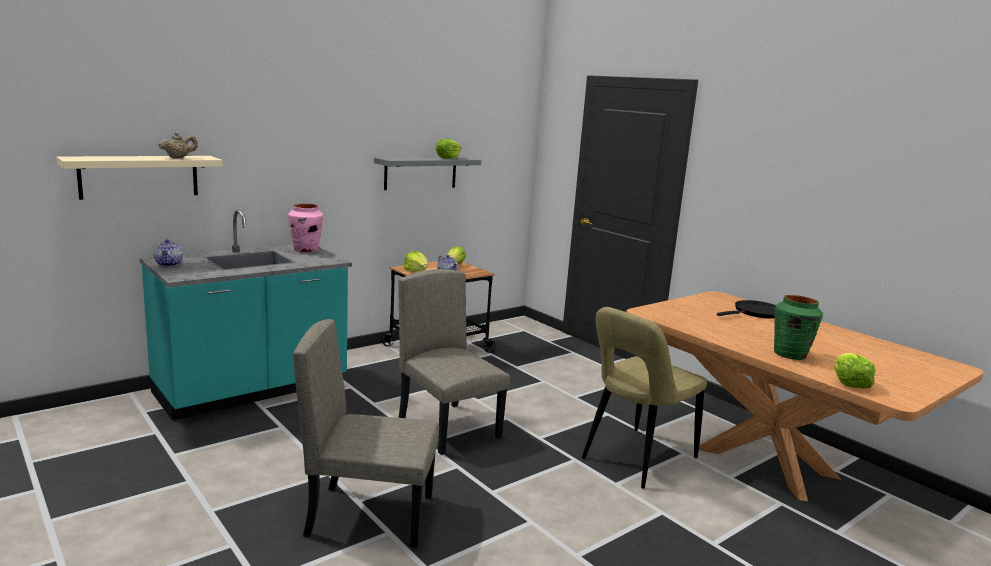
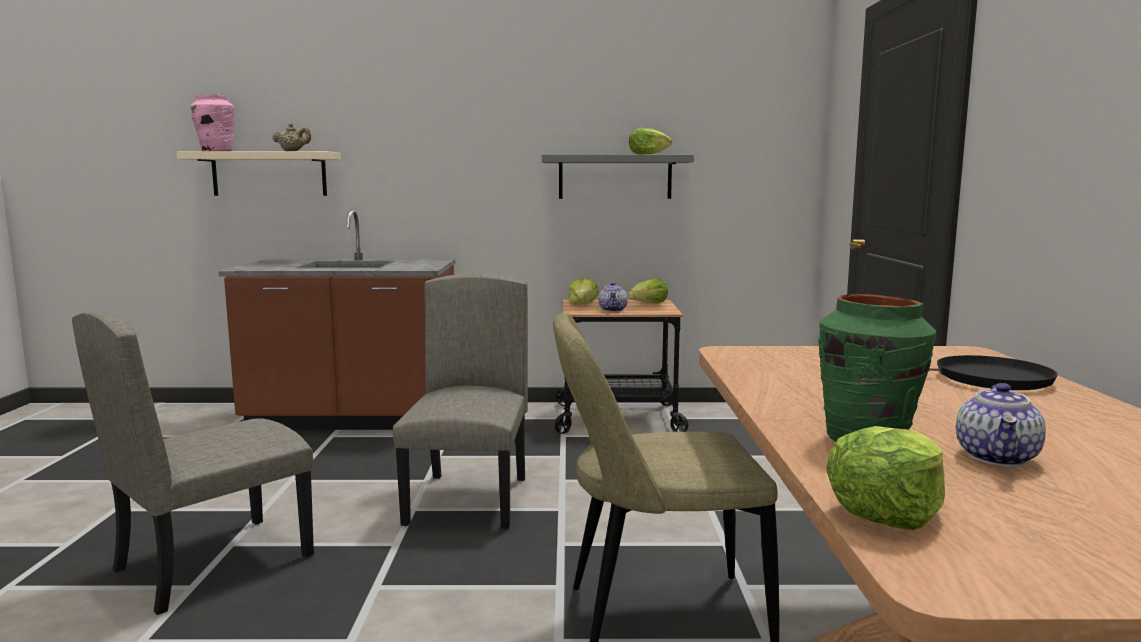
camera: 40 degrees right, 5 degrees down
turquoise counter [139,209,352,420] -> brown counter [218,210,455,430]
teapot [154,239,183,267] -> teapot moved to [956,383,1046,466]
pink vase [288,204,324,253] -> pink vase moved to [190,94,235,151]
beige chair [293,319,439,548] -> beige chair turned 90 degrees counterclockwise [72,310,314,615]

